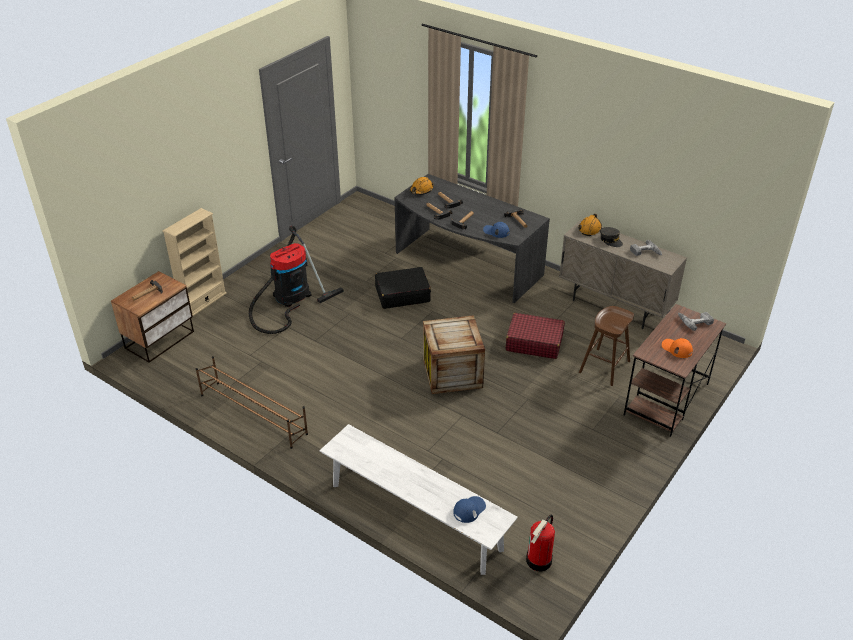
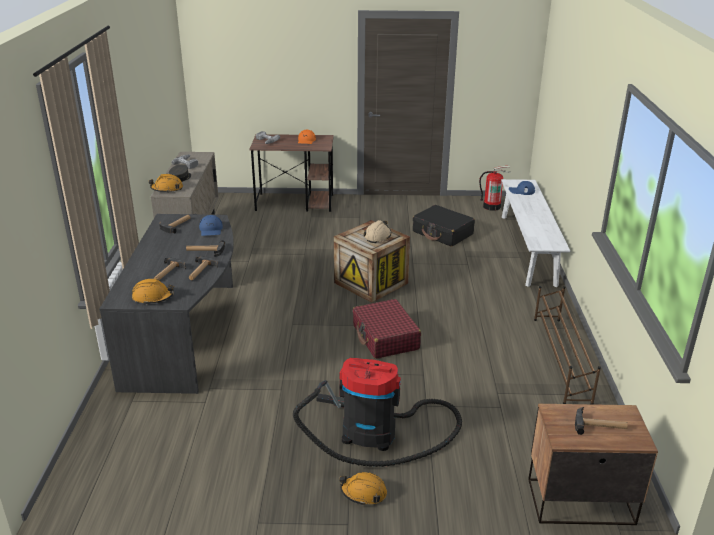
camera: 125 degrees left, 10 degrees down
beige bookcase [162,208,227,316] -> none
black suitcase [375,267,431,309] -> black suitcase moved to [413,205,475,247]
red suitcase [505,313,565,359] -> red suitcase moved to [353,299,421,359]
brown stool [579,306,634,386] -> none
none -> orange hard hat [339,472,387,506]
none -> beige hard hat [363,220,391,243]

